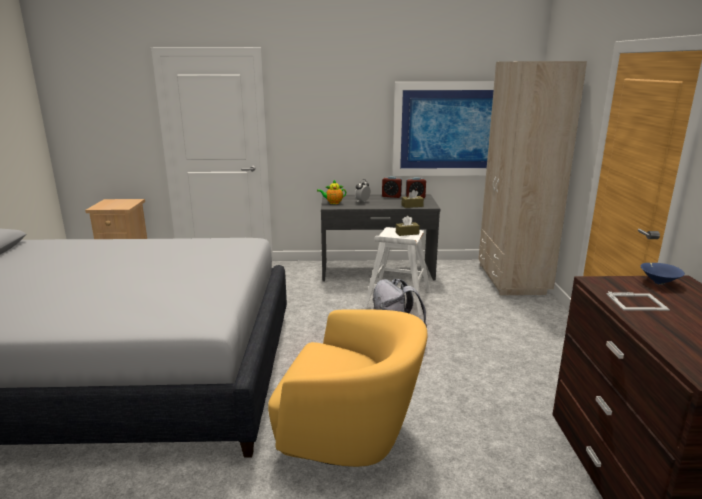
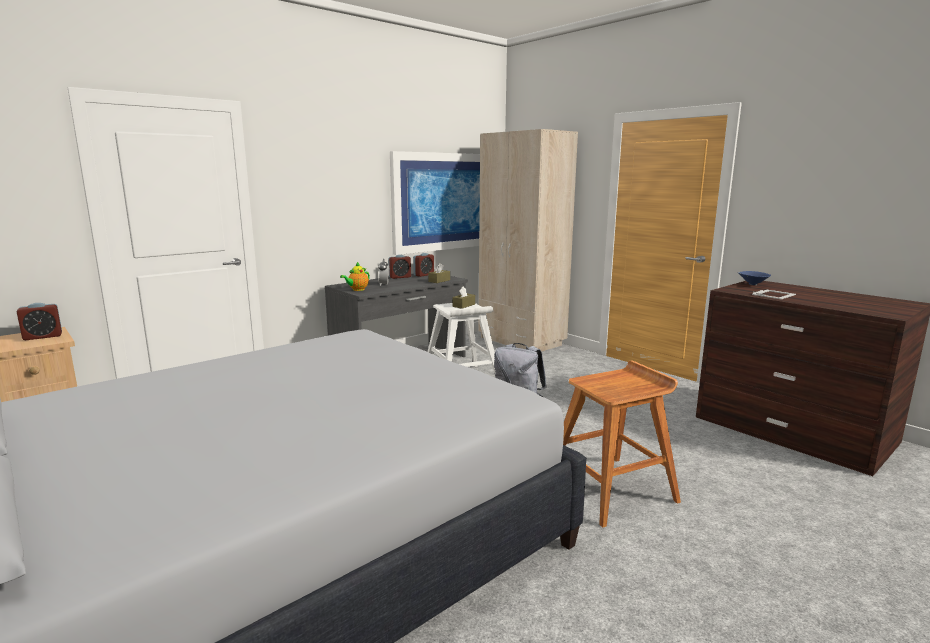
camera: 40 degrees left, 5 degrees down
yellow armchair [268,309,427,467] -> brown stool [563,360,681,528]
none -> alarm clock [17,303,62,340]

